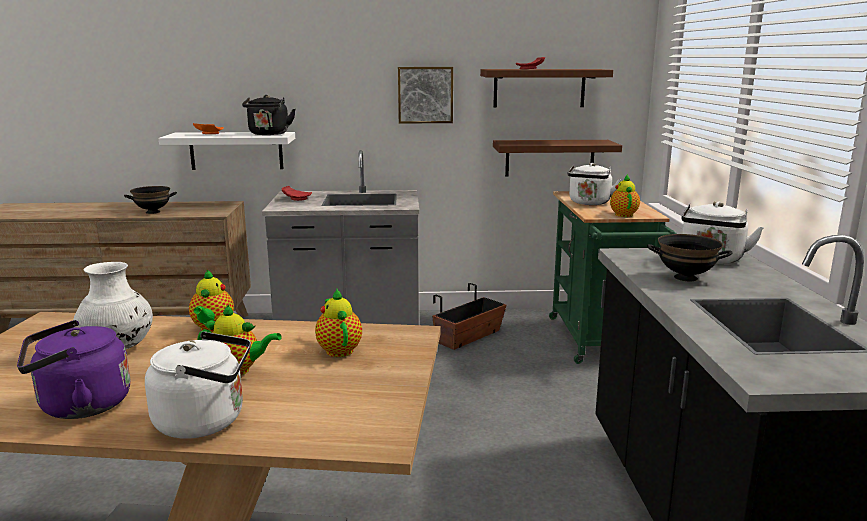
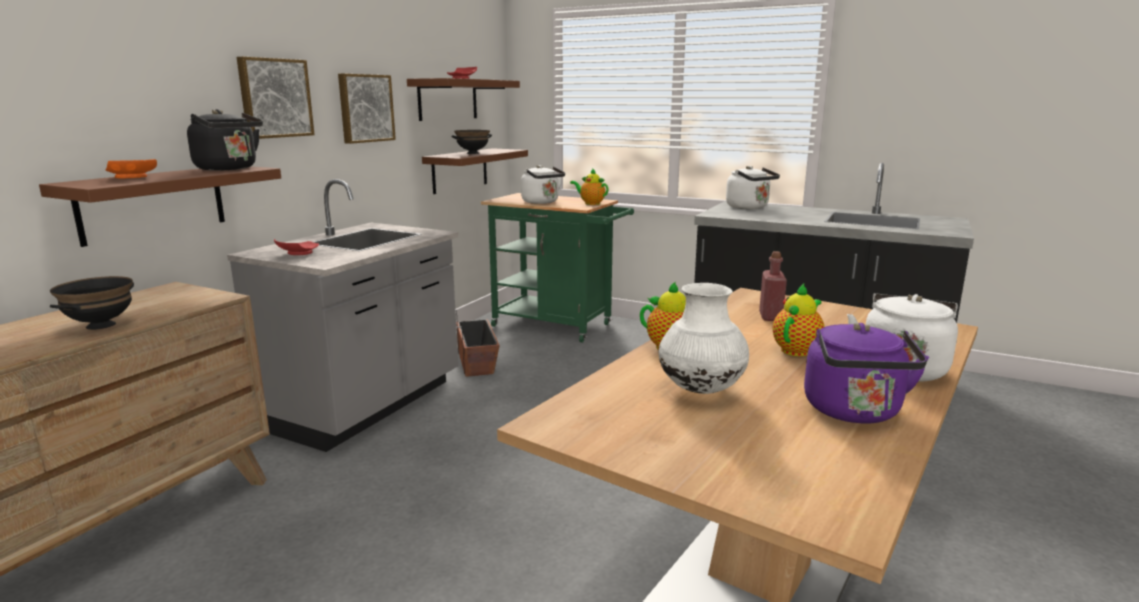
camera: 60 degrees left, 0 degrees up
white shelf [158,132,295,170] -> brown shelf [39,166,281,247]
teapot [315,289,362,357] -> red bottle [759,251,787,321]
black bowl [647,234,733,281] -> black bowl moved to [452,130,492,154]
none -> picture [237,57,315,139]

